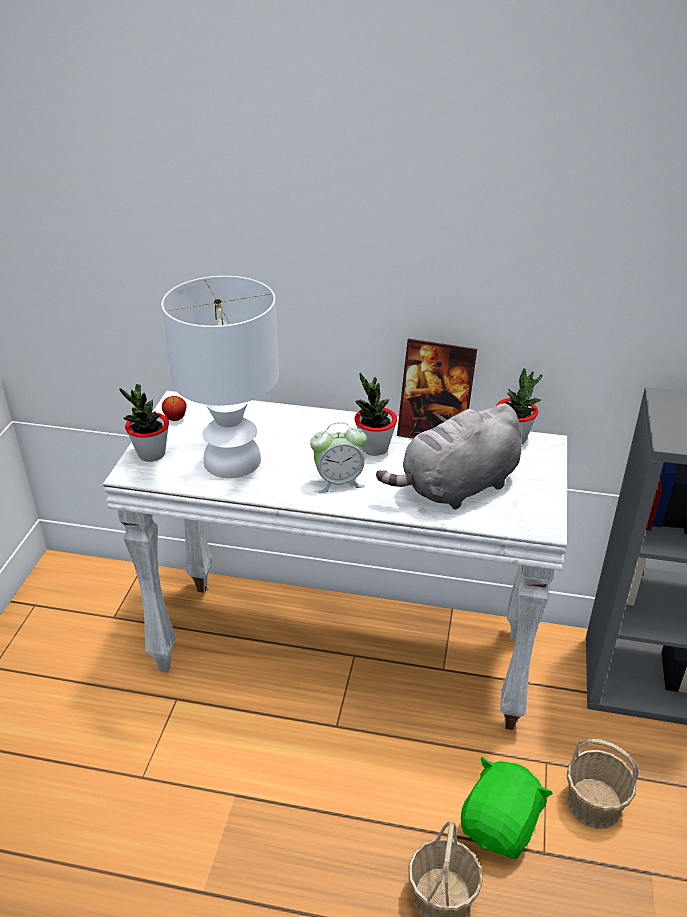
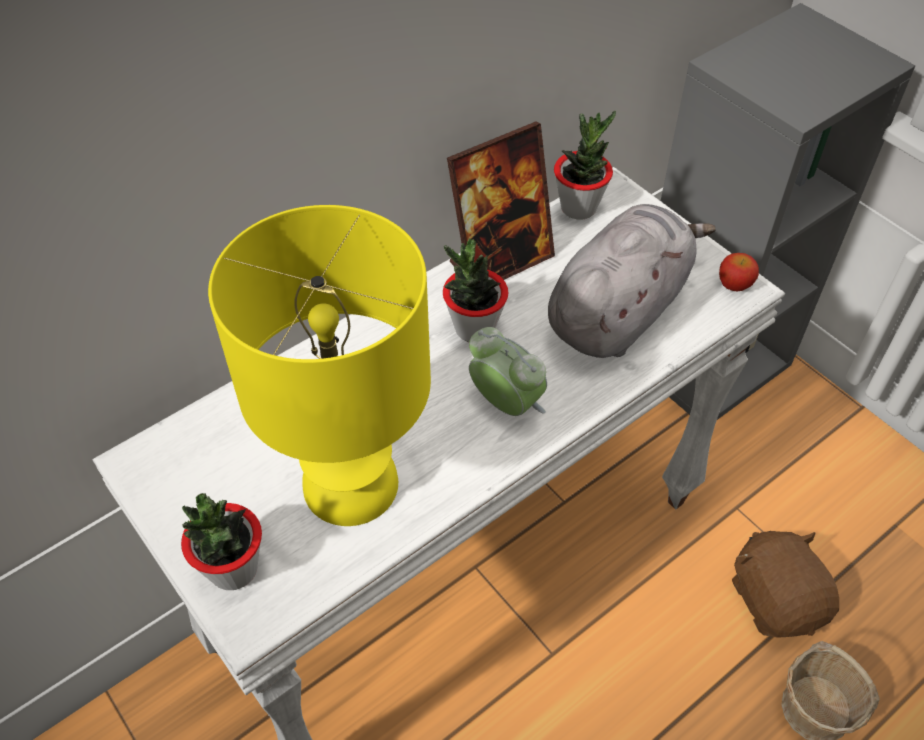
camera: 50 degrees left, 15 degrees up
white table lamp [161,276,279,478] -> yellow table lamp [208,205,431,526]
apple [162,396,187,421] -> apple moved to [719,253,759,292]
alarm clock [310,422,367,493] -> alarm clock turned 75 degrees counterclockwise [469,327,547,416]
grey plush toy [376,404,522,510] -> grey plush toy turned 150 degrees counterclockwise [548,204,716,358]
green plush toy [461,757,553,859] -> brown plush toy [732,531,839,638]
basket [567,739,639,829] -> none

